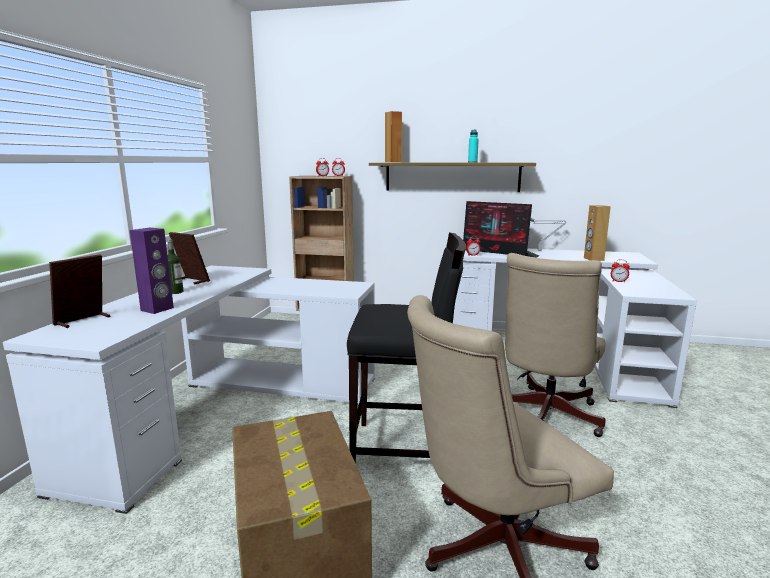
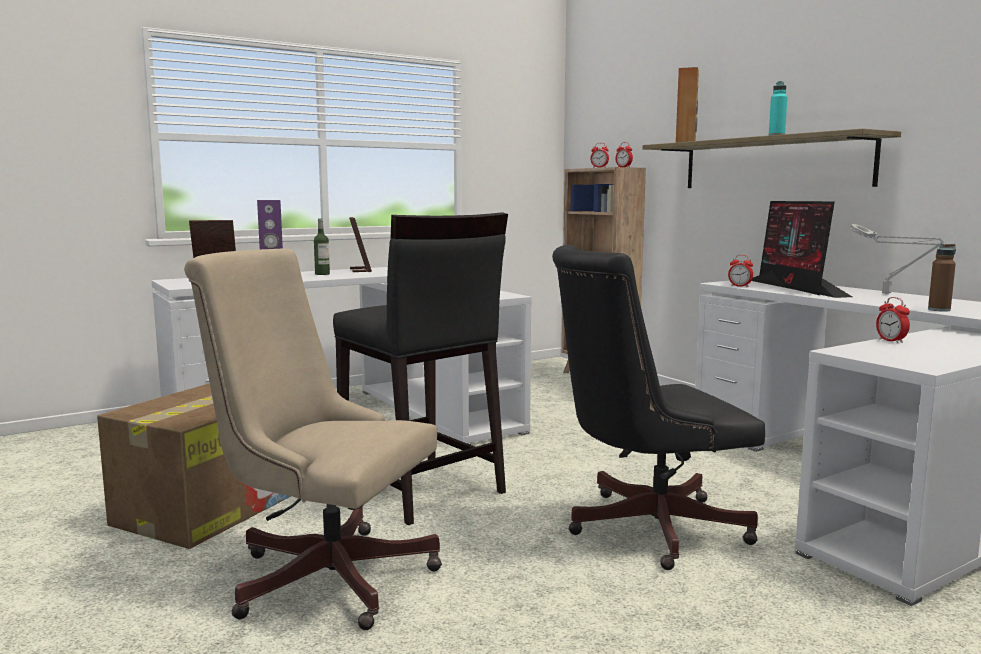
camera: 45 degrees right, 5 degrees down
beige office chair [505,253,605,437] -> black office chair [552,244,765,570]
brown speaker [584,205,611,261] -> brown bottle [928,244,956,312]

